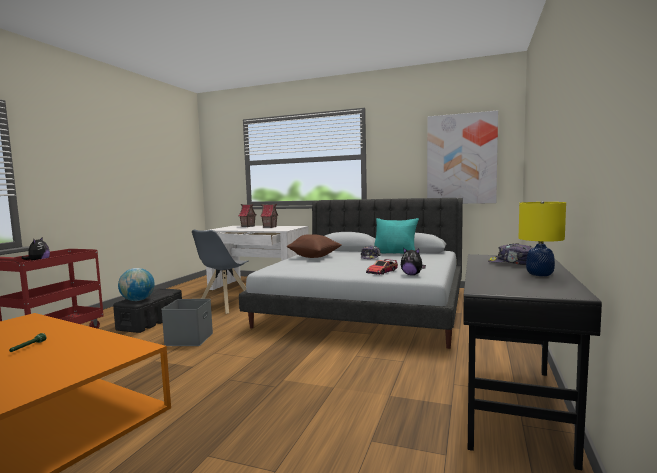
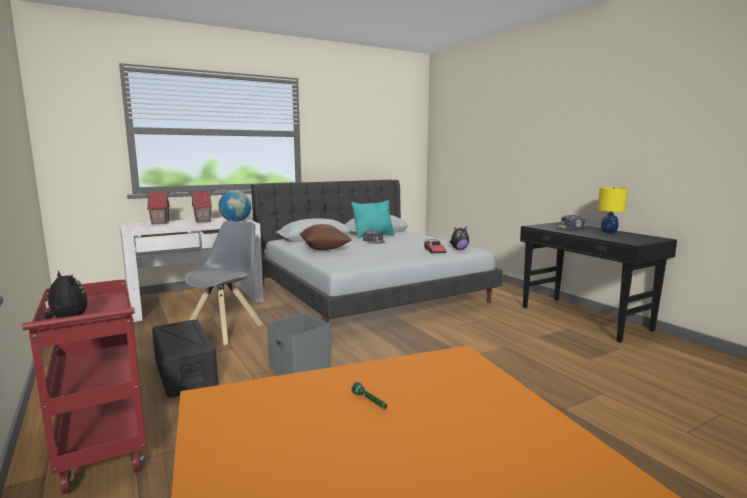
camera: 50 degrees left, 5 degrees up
globe [118,268,155,301] -> globe moved to [219,190,251,222]
grey chair [192,229,248,314] -> grey chair turned 135 degrees counterclockwise [184,220,263,345]
picture [427,110,498,204] -> none

